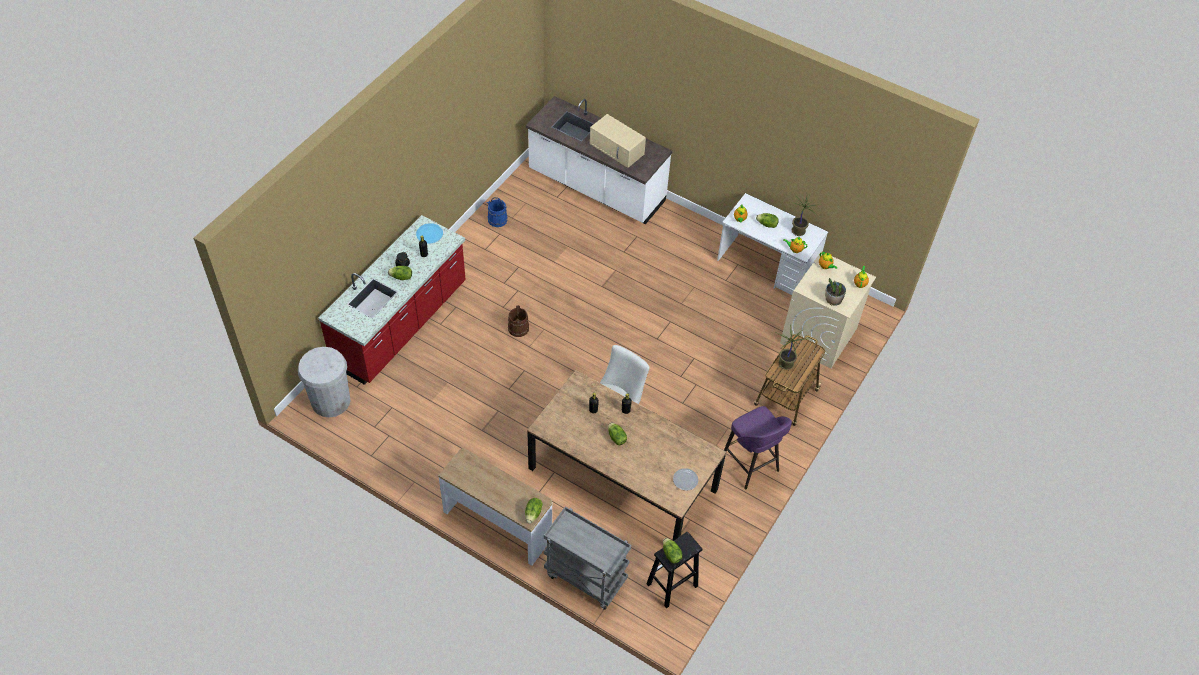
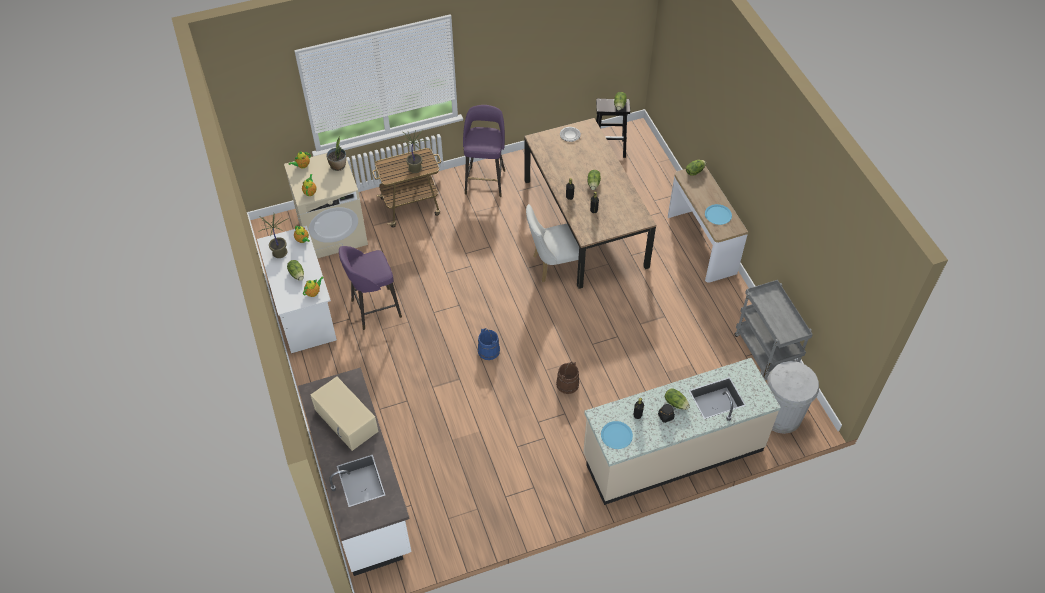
camera: 140 degrees left, 0 degrees up
red counter [318,215,466,385] -> beige counter [583,358,781,505]
blue bucket [487,197,508,227] -> blue bucket moved to [478,328,500,360]
grey cart [544,507,631,610] -> grey cart moved to [734,280,813,381]
beige microwave [590,114,646,168] -> beige microwave turned 150 degrees clockwise [311,376,378,451]
none -> purple stool [339,246,402,330]
none -> blue plate [705,204,732,225]

